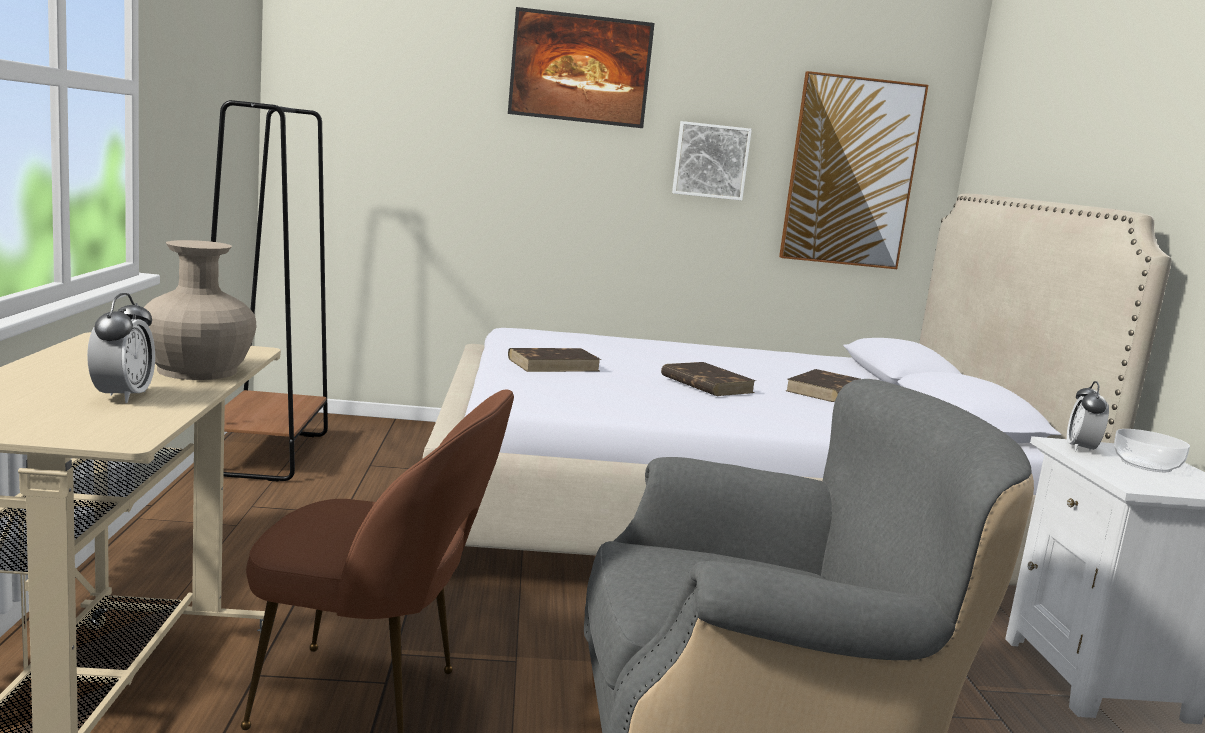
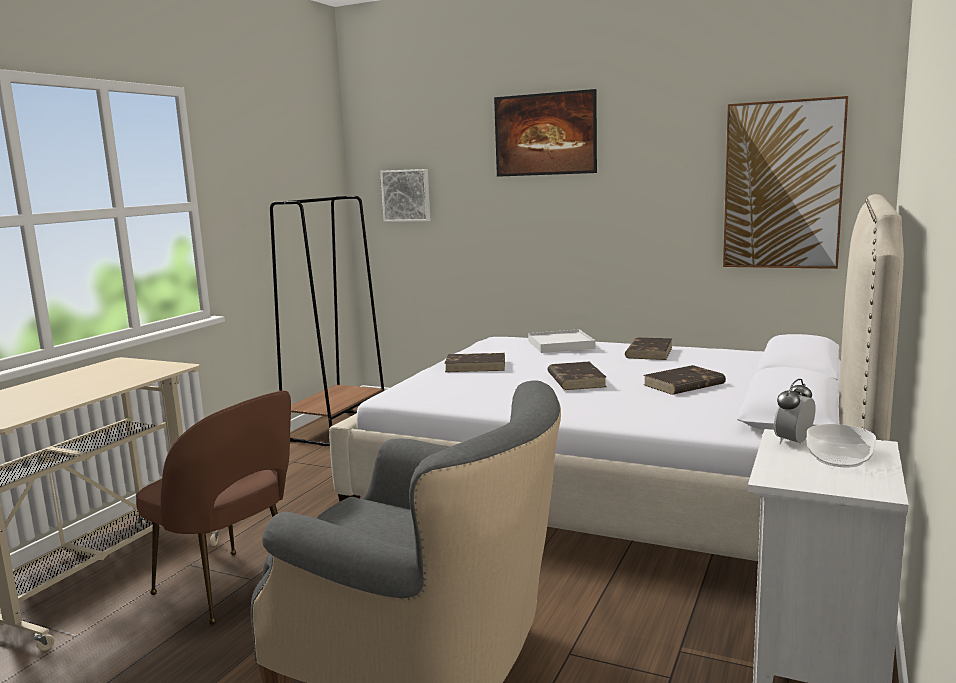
camera: 30 degrees right, 0 degrees up
alarm clock [87,293,155,403] -> none
beige vase [144,240,257,380] -> none
picture [672,121,752,201] -> picture moved to [380,169,431,222]
none -> white tray [528,329,596,353]
none -> brown book [625,337,673,360]

